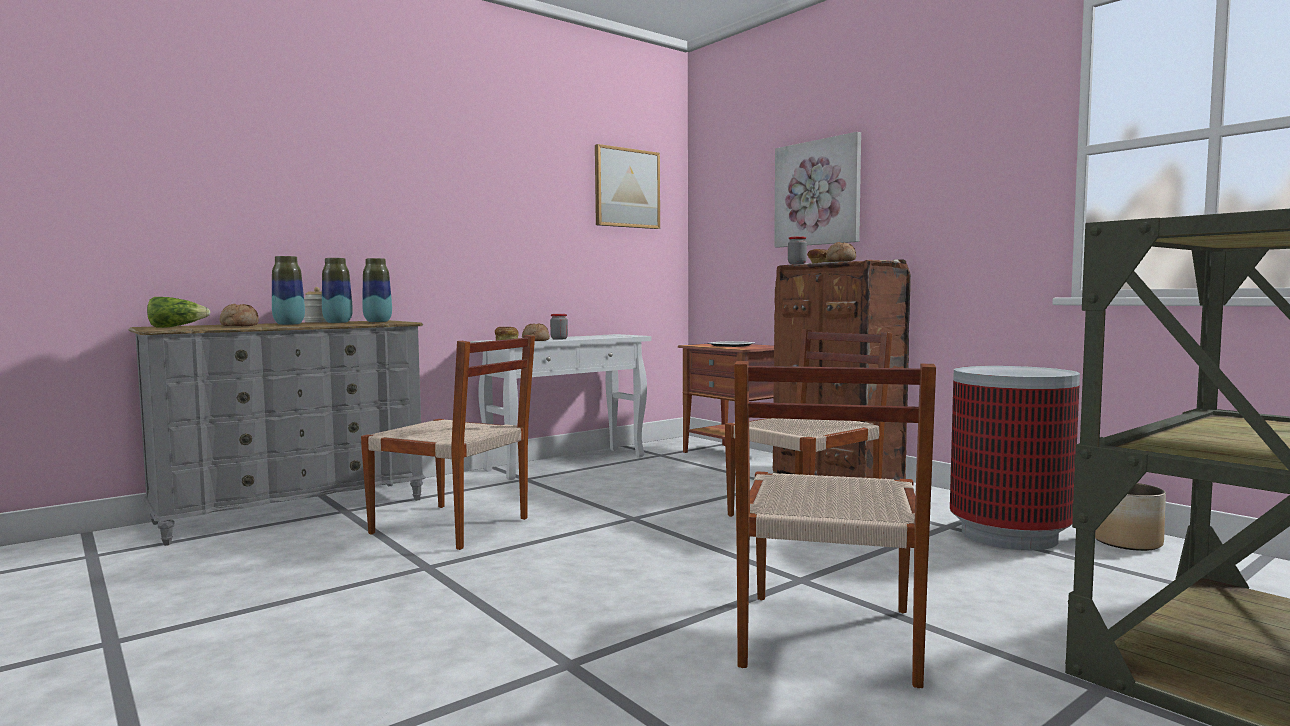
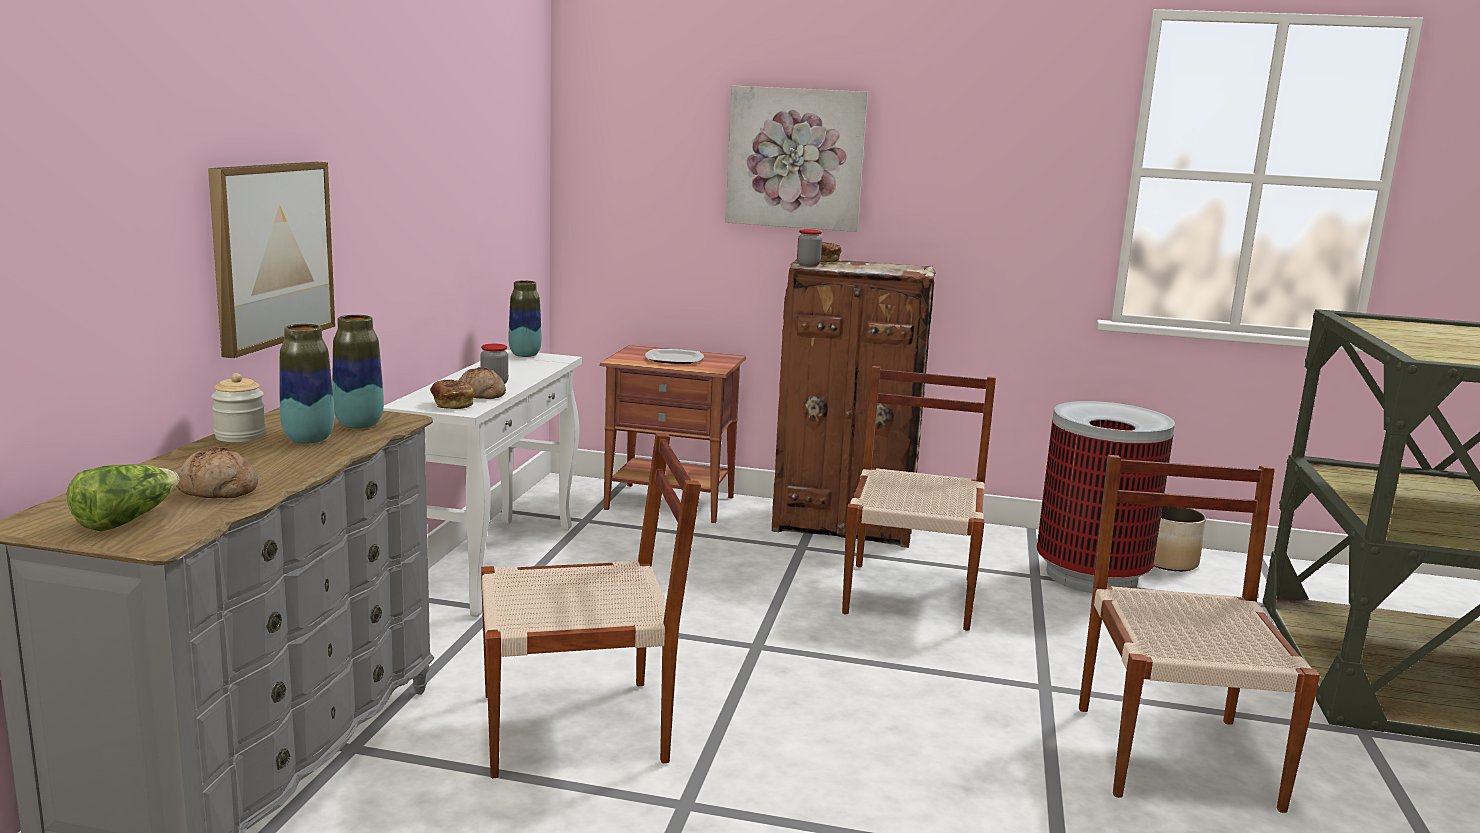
camera: 40 degrees left, 10 degrees up
vase [272,256,305,325] -> vase moved to [508,280,542,357]
picture [595,144,660,229] -> picture moved to [208,162,335,358]
chair [734,361,936,688] -> chair turned 150 degrees counterclockwise [1079,455,1320,813]
bread [826,242,856,262] -> none

